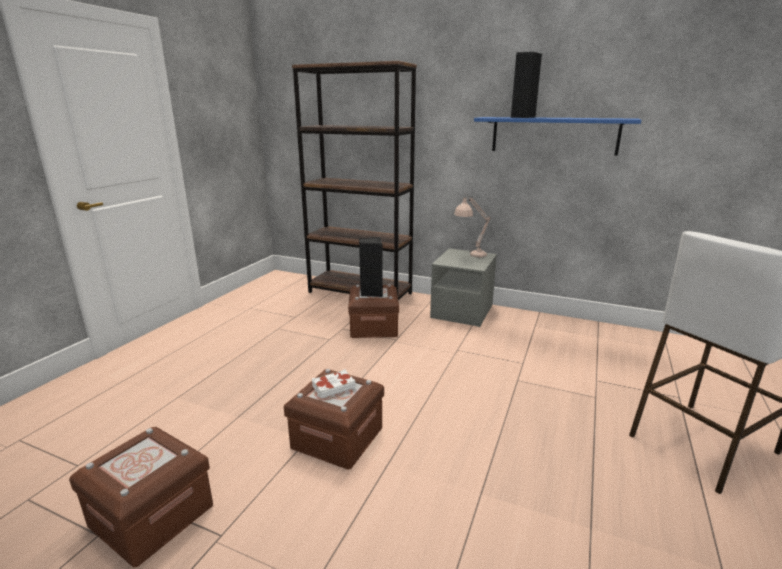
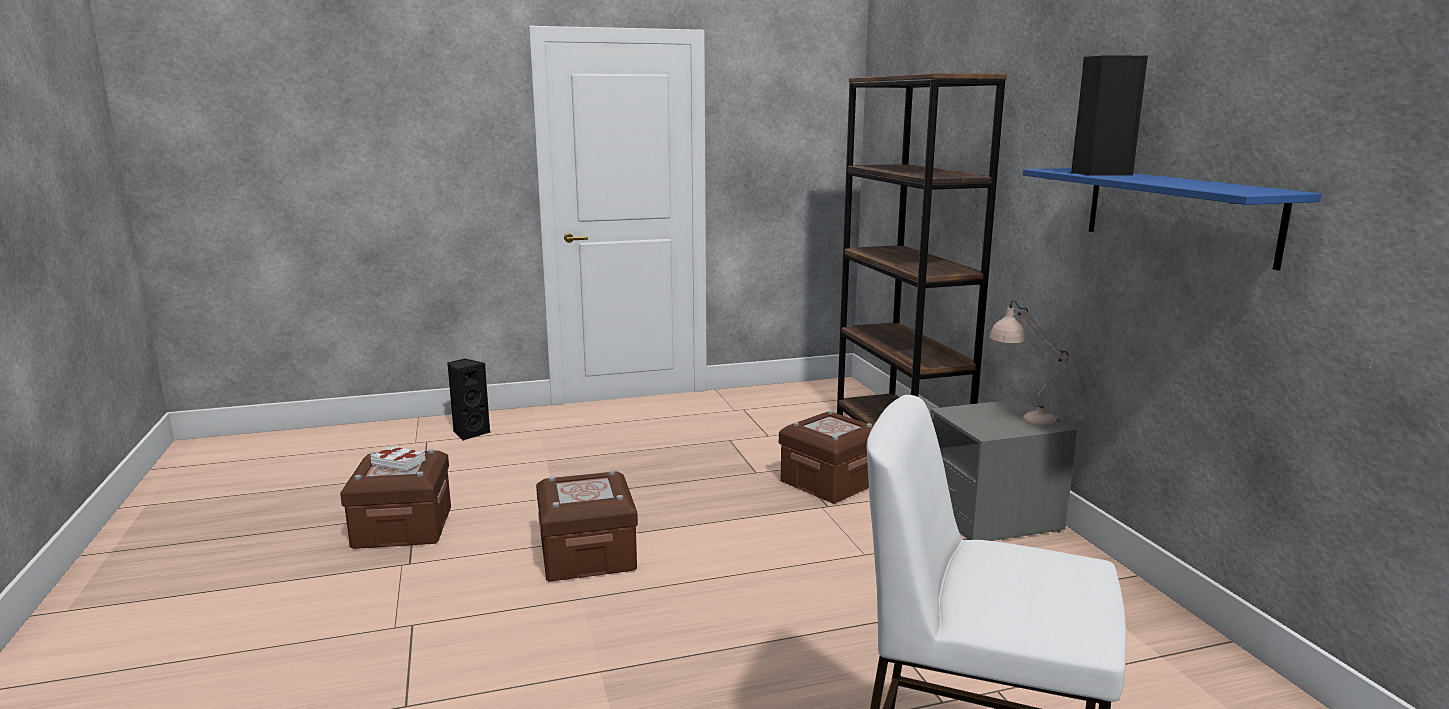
camera: 50 degrees right, 5 degrees down
white book [312,369,356,398] -> white book moved to [370,445,425,471]
black speaker [359,237,383,297] -> black speaker moved to [447,358,490,440]

